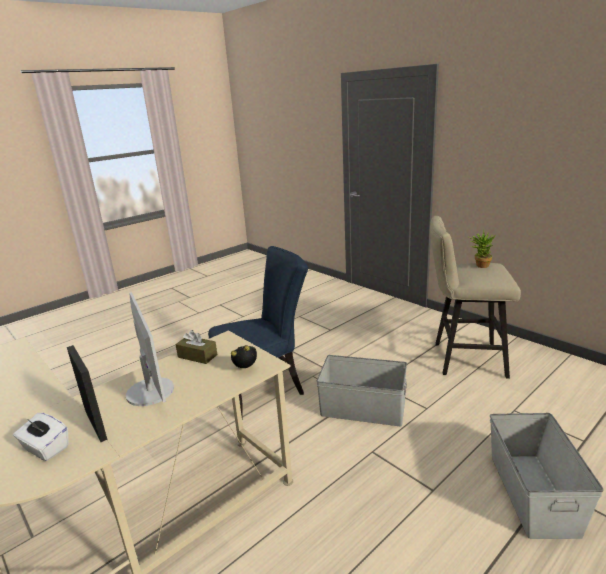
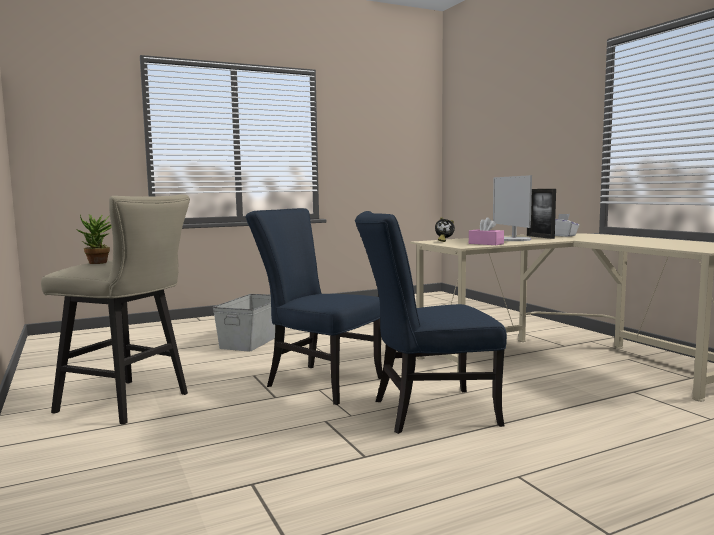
camera: 165 degrees left, 15 degrees down
brown tissue box [175,330,217,364] -> pink tissue box [469,217,504,245]
grey storage box [316,355,407,426] -> blue chair [245,208,383,405]

